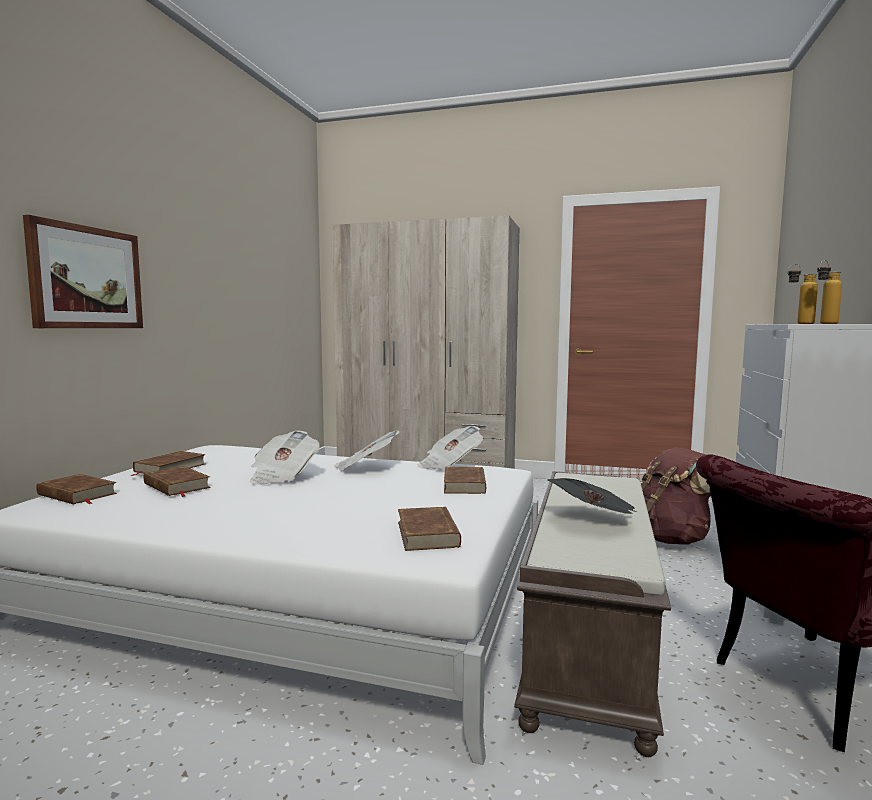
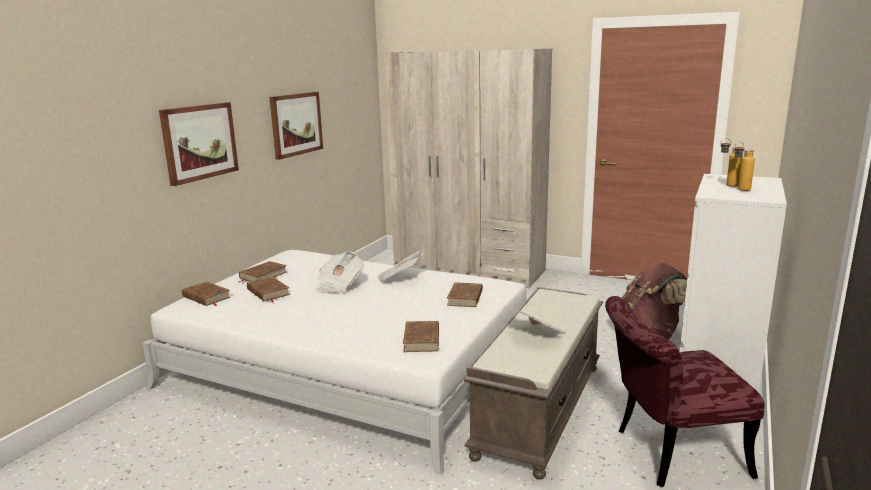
camera: 10 degrees right, 10 degrees up
newspaper [418,426,483,469] -> none
none -> picture [269,92,323,160]

